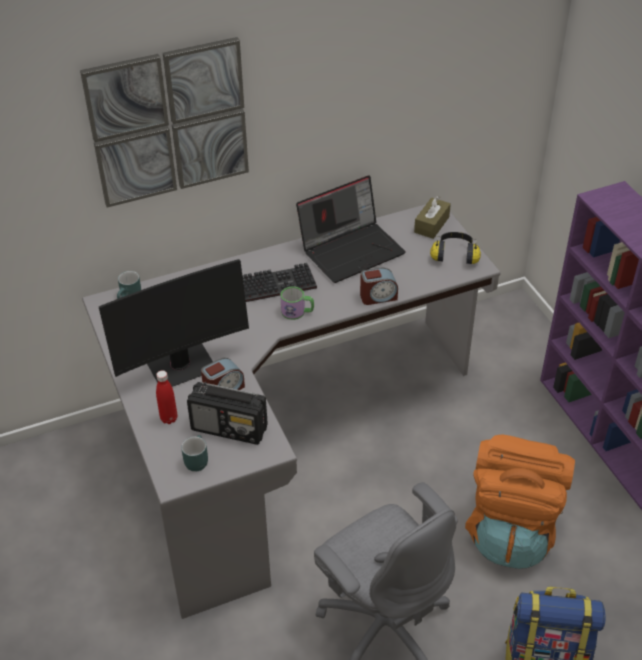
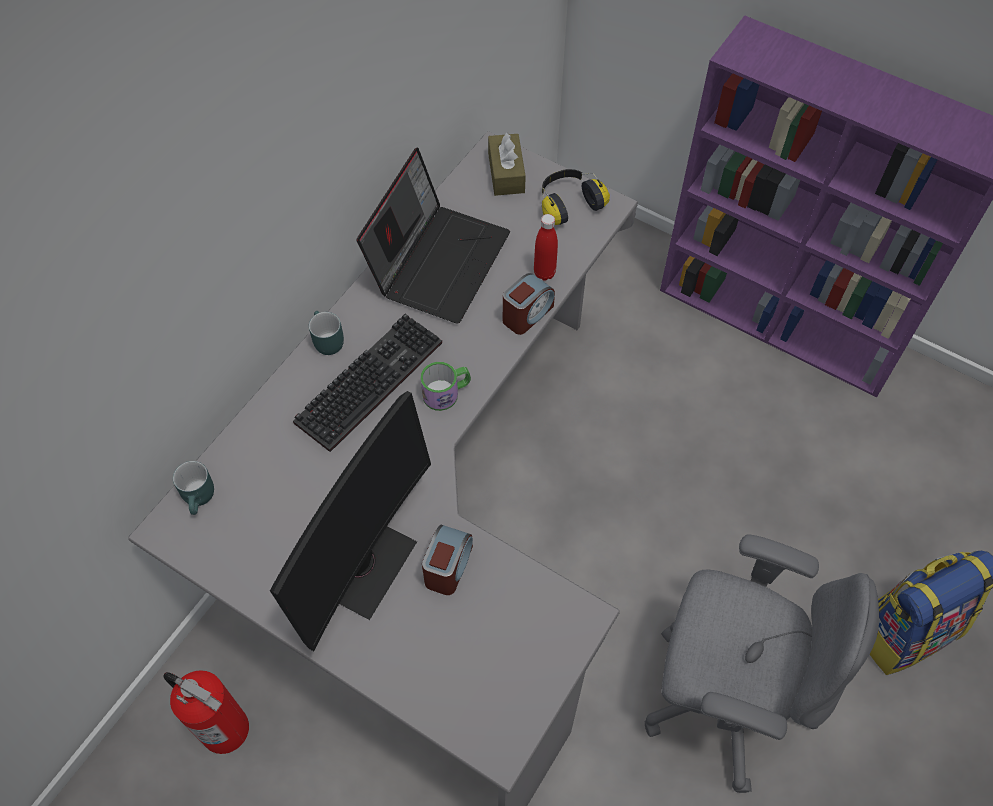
camera: 35 degrees left, 15 degrees up
picture [80,37,249,207] -> none
red bottle [156,370,177,424] -> red bottle moved to [534,214,558,281]
turquoise mug [181,435,208,472] -> turquoise mug moved to [309,311,344,355]
radio [187,382,268,445] -> none
orange backpack [465,434,575,569] -> none
none -> fire extinguisher [164,671,249,754]

